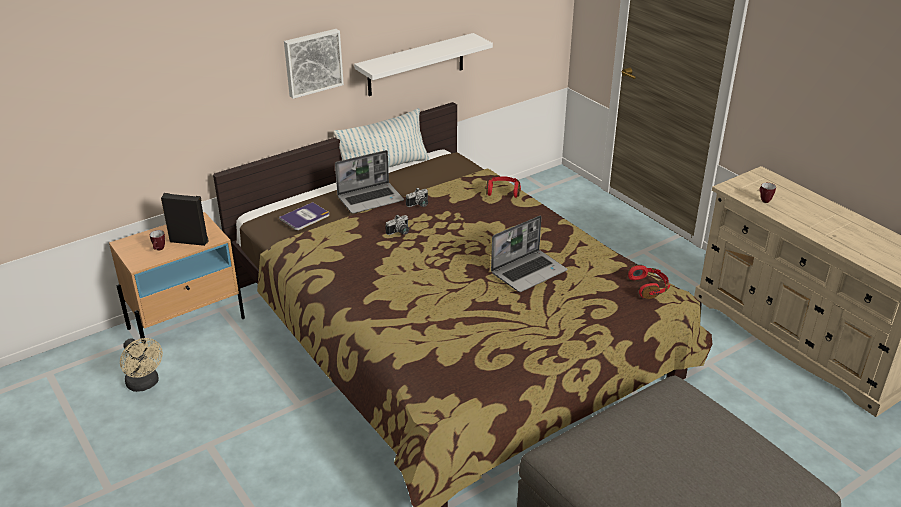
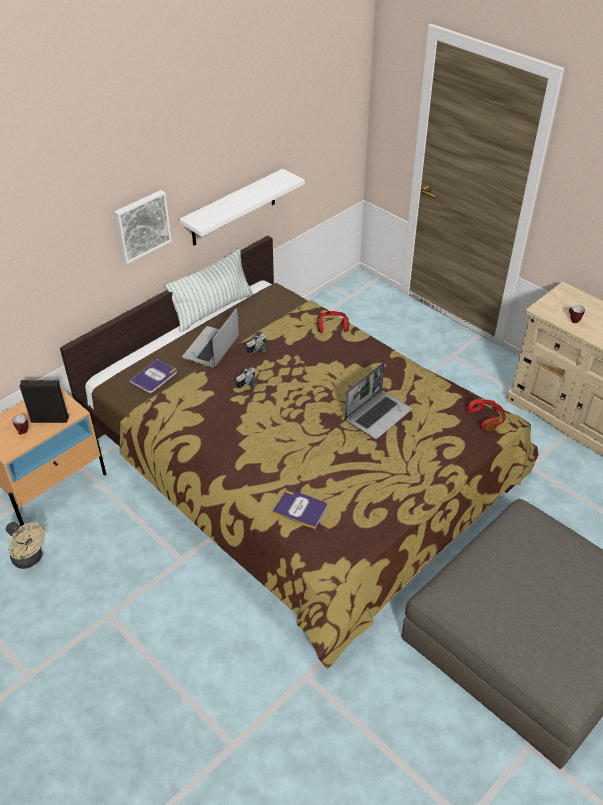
camera: 10 degrees left, 10 degrees up
laptop [335,150,404,214] -> laptop turned 150 degrees clockwise [182,308,239,368]
none -> book [272,489,327,529]

